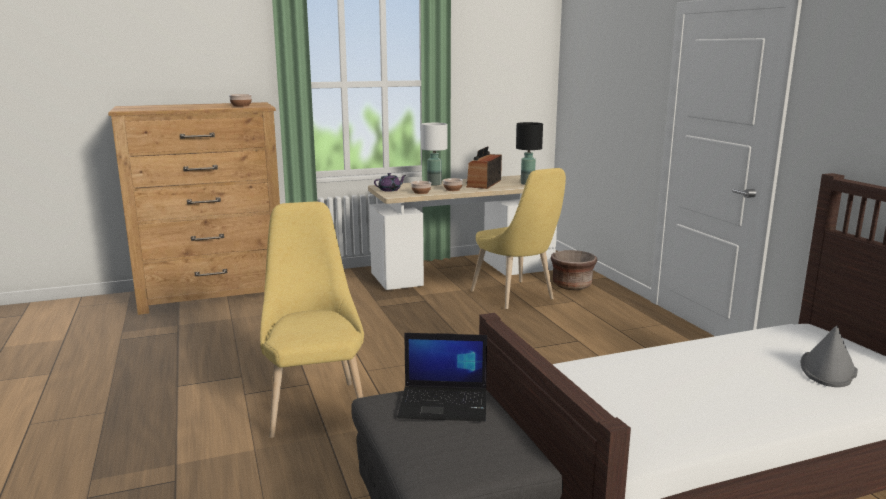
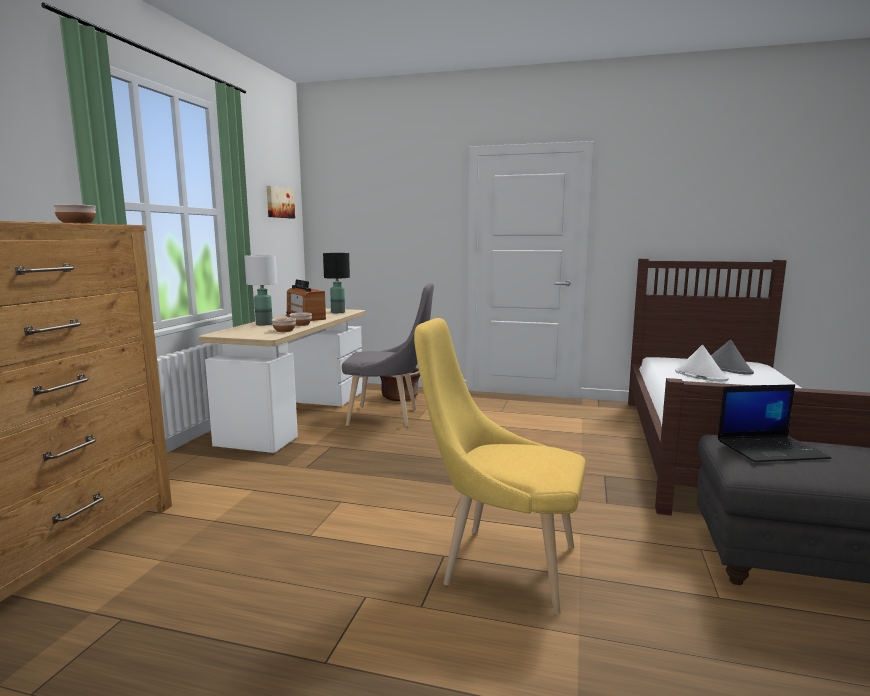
camera: 55 degrees left, 5 degrees down
purple teapot [374,173,406,192] -> none
laptop [397,333,487,422] -> laptop turned 45 degrees clockwise [718,384,831,462]
yellow chair [471,168,566,309] -> grey chair [342,283,434,427]
none -> picture [267,186,295,219]
none -> white hat [675,345,729,382]

